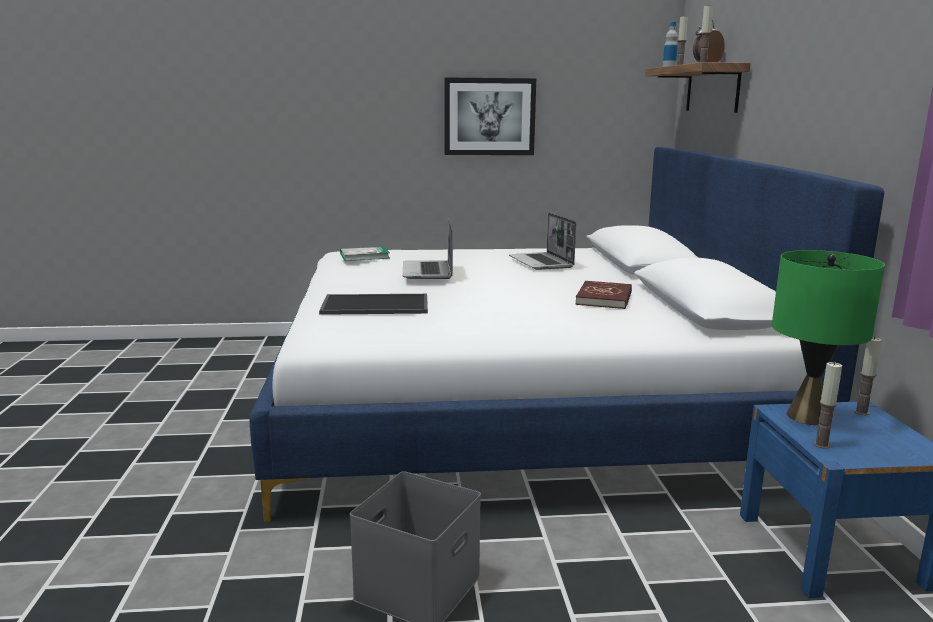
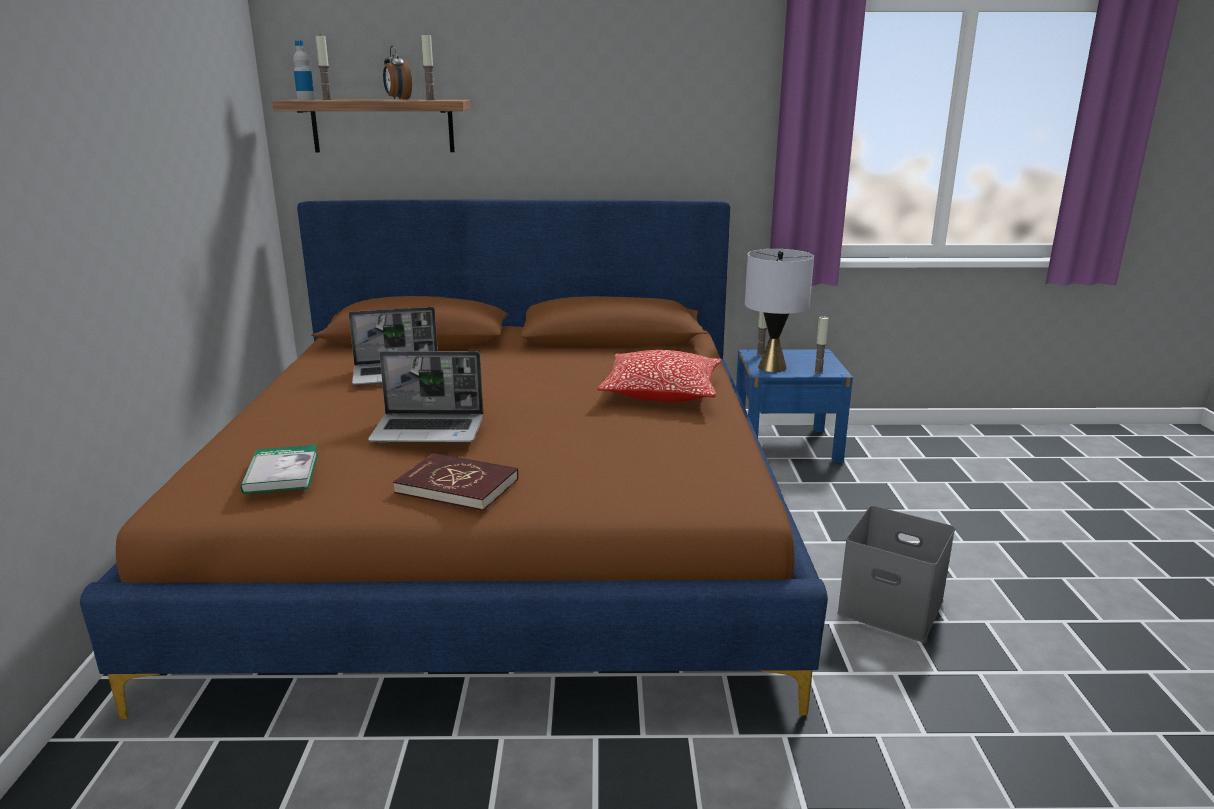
camera: 85 degrees left, 5 degrees up
white bed [249,147,884,522] -> brown bed [80,199,828,719]
tray [319,294,428,315] -> none
picture [444,77,536,155] -> none
red book [575,281,632,309] -> red book moved to [393,453,518,511]
green table lamp [772,250,885,425] -> grey table lamp [745,249,814,372]
none -> pillow [597,350,721,402]

